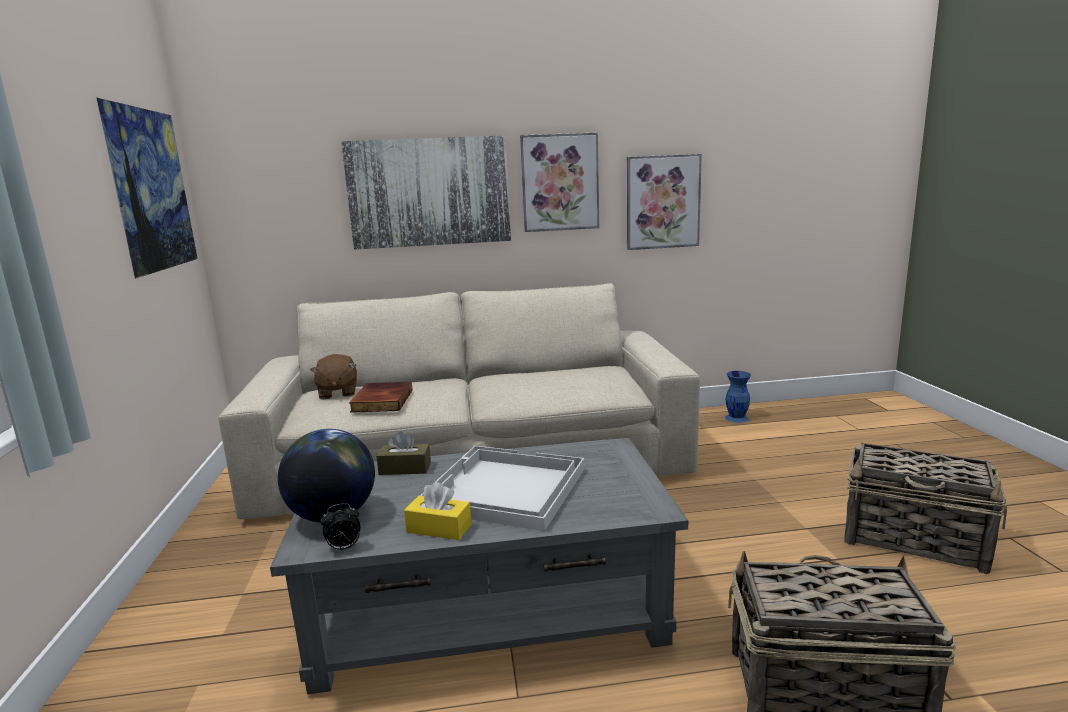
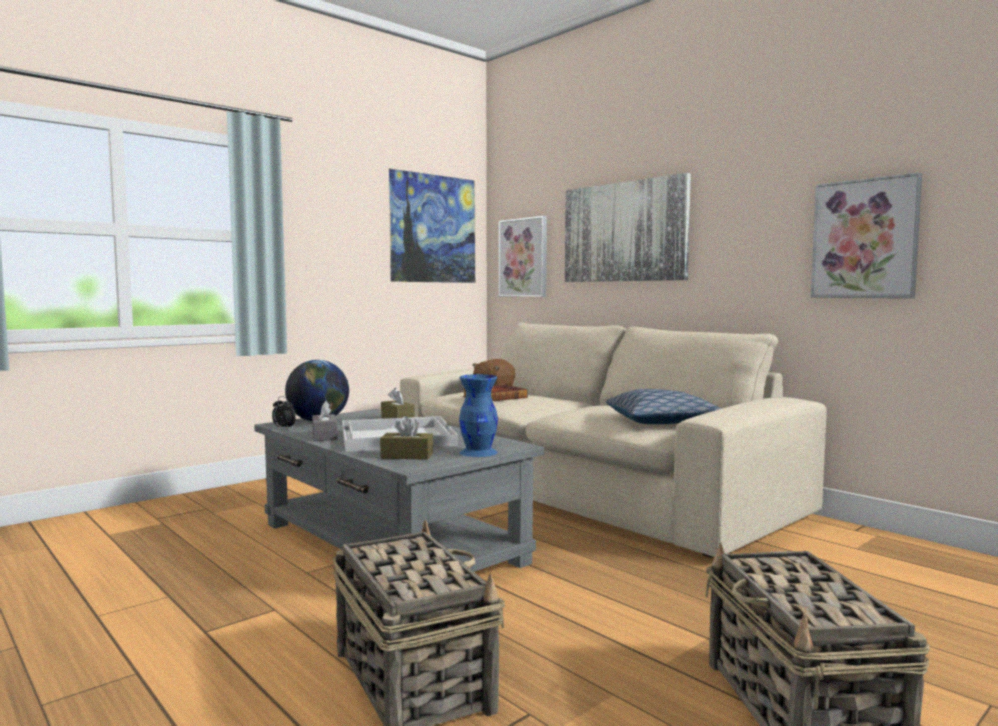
camera: 55 degrees right, 10 degrees down
yellow tissue box [404,482,472,540] -> grey tissue box [312,401,337,441]
picture [520,132,599,232] -> picture moved to [499,216,547,297]
blue vase [725,371,751,423] -> blue vase moved to [459,374,498,457]
none -> brown tissue box [380,416,433,460]
none -> pillow [606,389,721,424]

